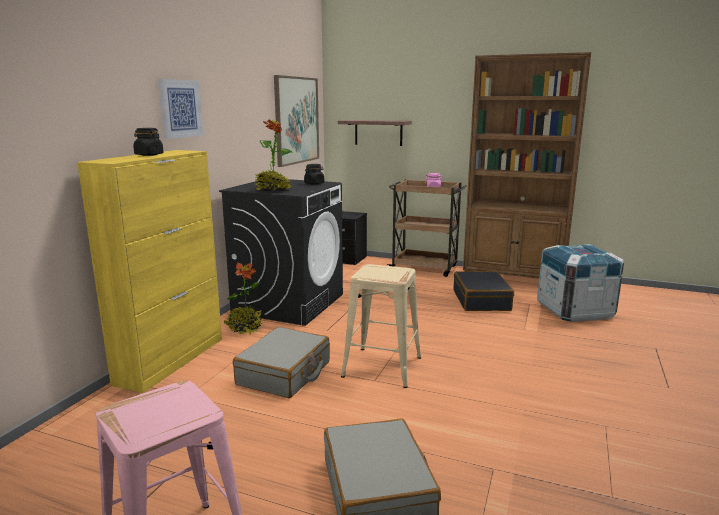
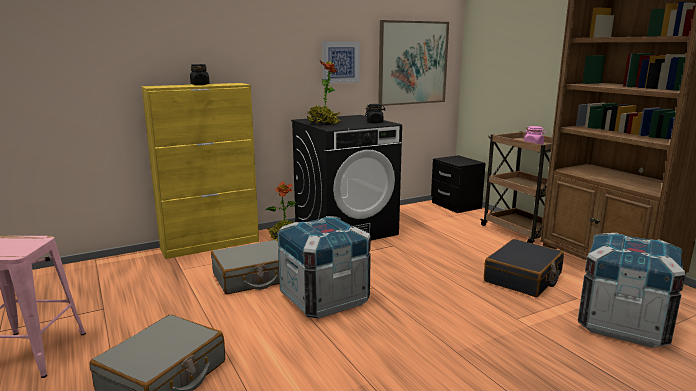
camera: 40 degrees right, 0 degrees up
picture [158,79,203,139] -> picture moved to [322,41,360,84]
shelf [338,120,412,146] -> none
beige stool [341,264,421,388] -> crate [278,216,371,318]

